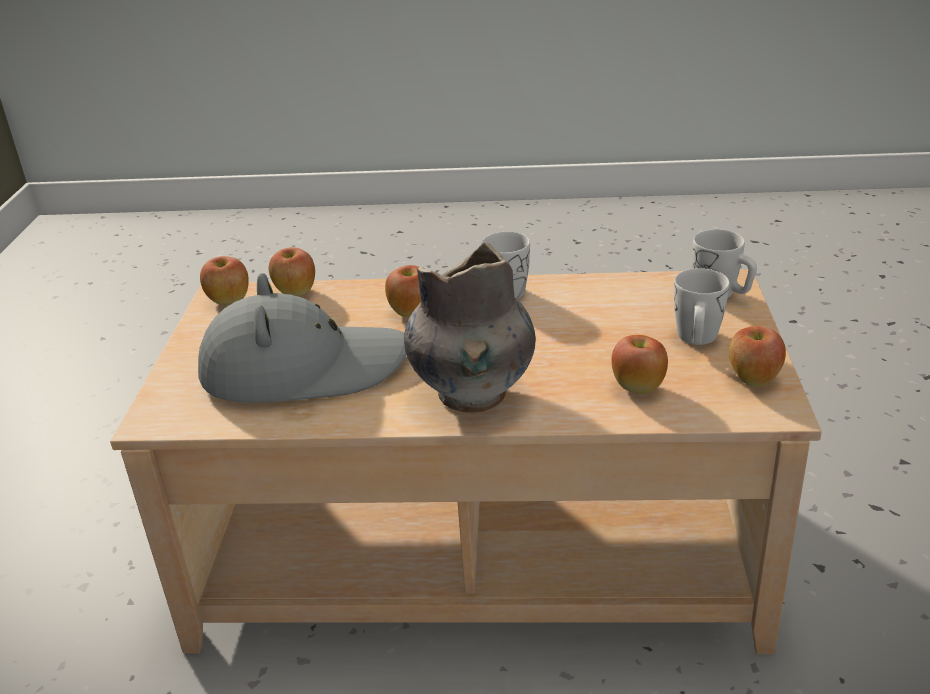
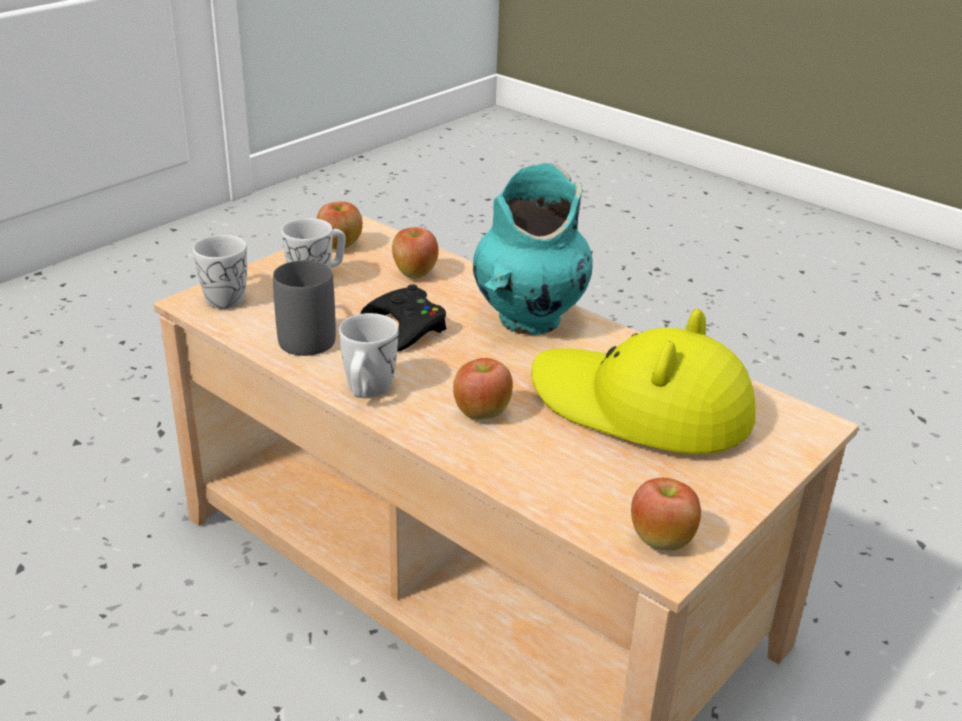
camera: 145 degrees left, 0 degrees up
grey hat [198,273,406,403] -> yellow hat [531,309,756,454]
apple [269,247,315,296] -> none
grey vase [404,243,536,413] -> turquoise vase [473,163,592,335]
none -> grey mug [273,260,336,356]
none -> black game controller [361,284,446,351]

